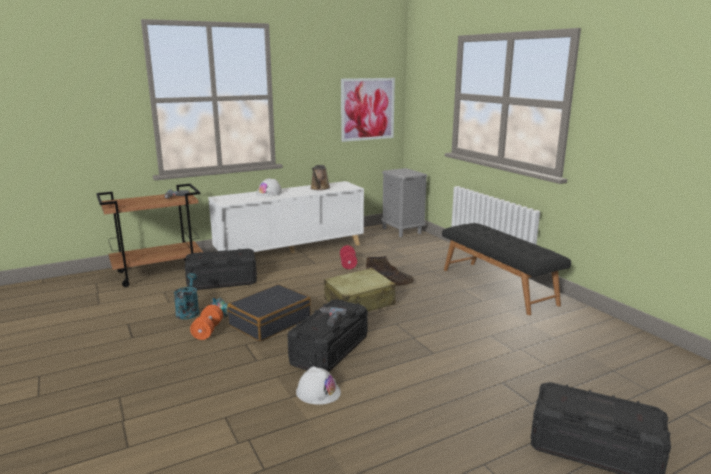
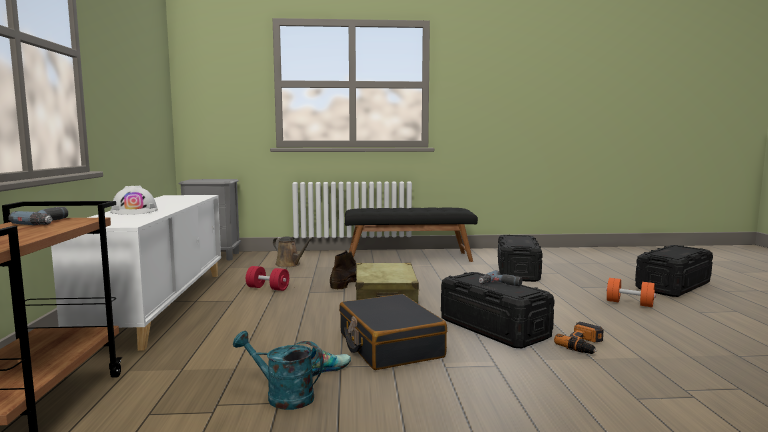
camera: 65 degrees left, 10 degrees down
black storage box [185,249,257,290] -> black storage box moved to [498,235,543,282]
orange dumbbell [190,305,223,340] -> orange dumbbell moved to [606,278,656,307]
white hard hat [296,366,341,405] -> power drill [554,322,604,354]
brown watering can [310,165,330,190] -> brown watering can moved to [273,236,313,268]
picture [341,78,395,142] -> none

